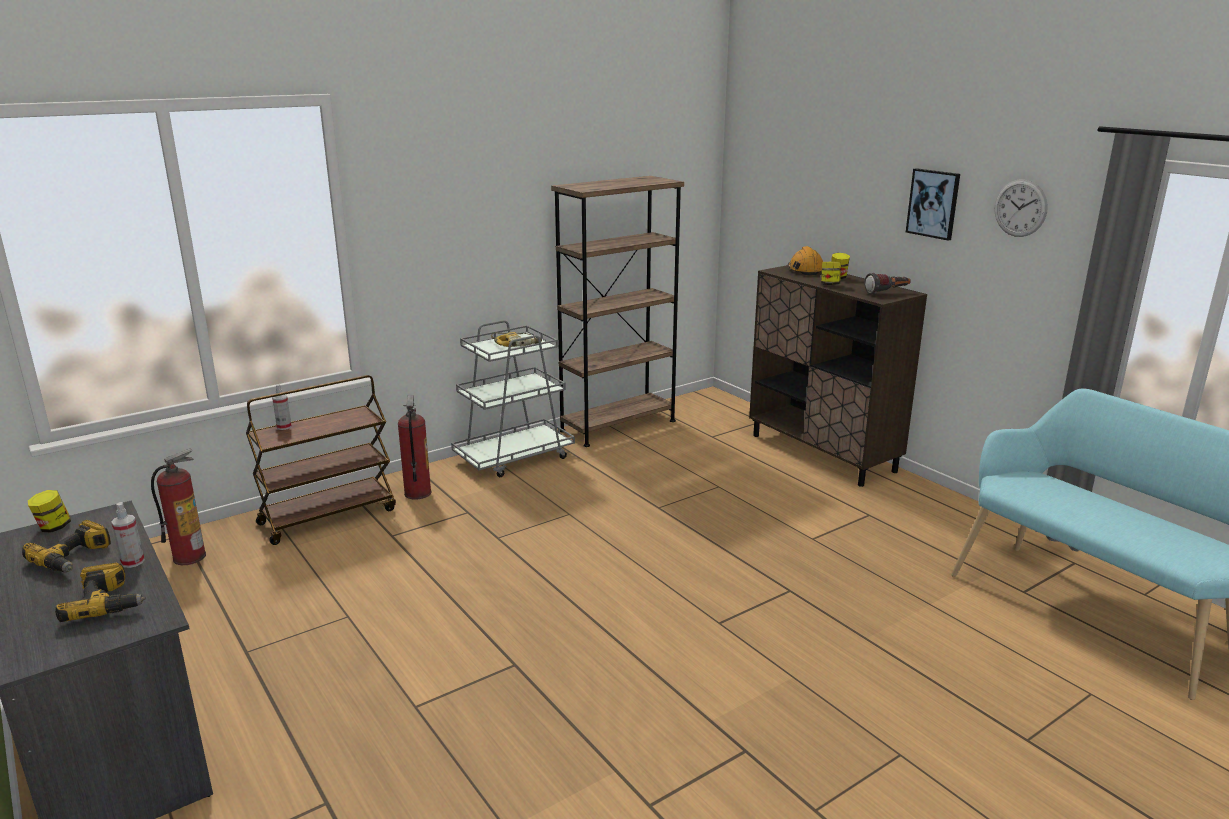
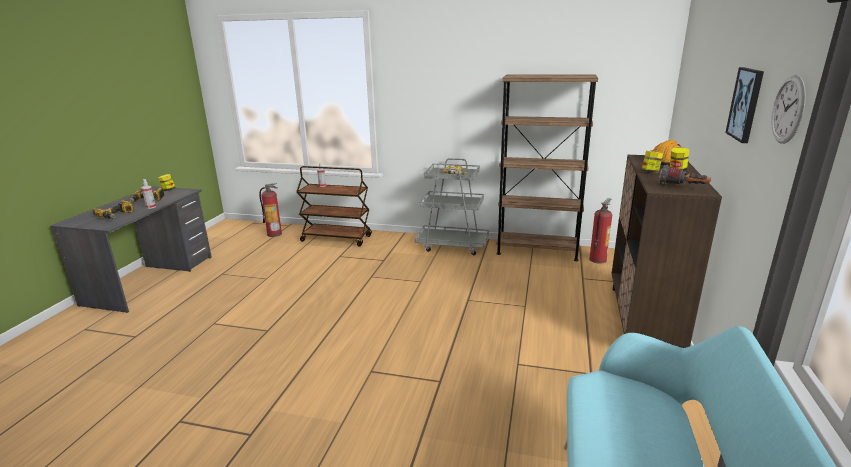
camera: 50 degrees right, 0 degrees up
fire extinguisher [398,395,431,500] -> fire extinguisher moved to [589,198,612,264]

